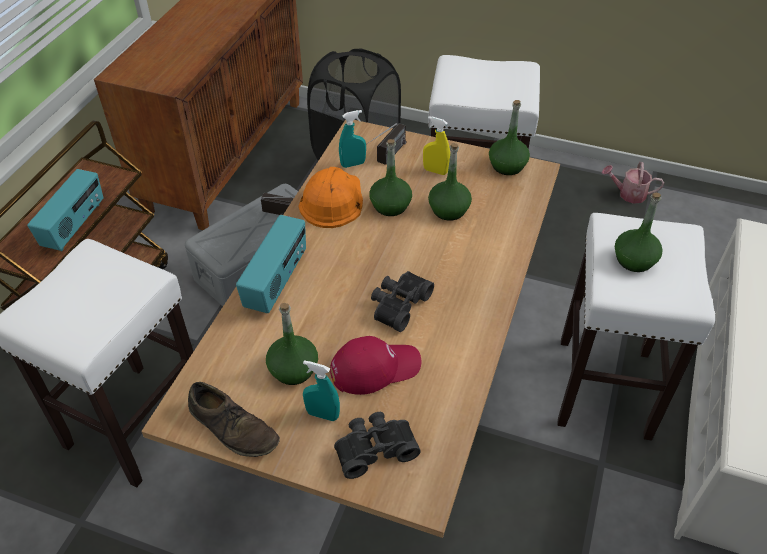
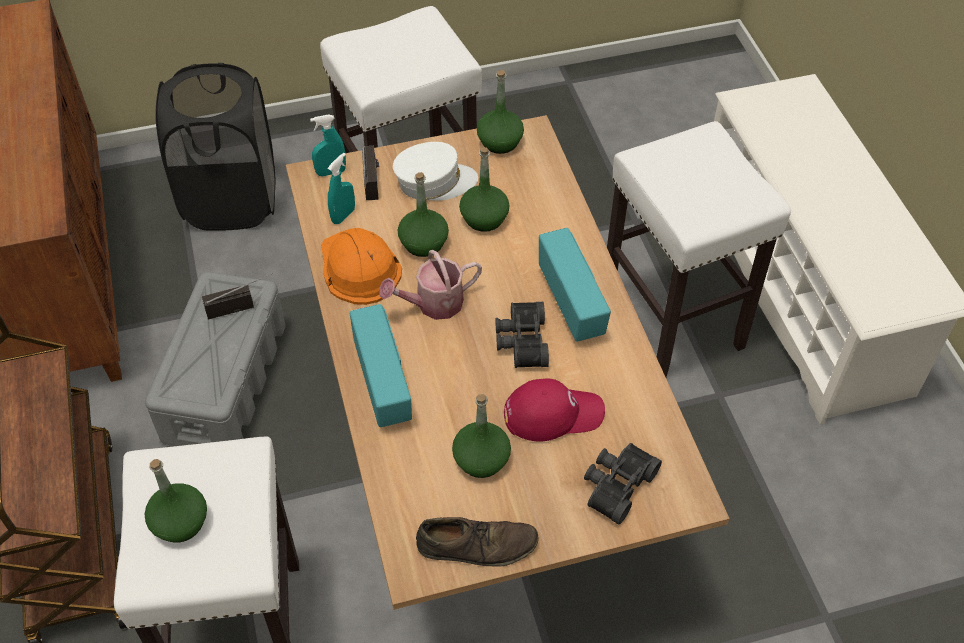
camera: 35 degrees left, 5 degrees up
radio [27,169,103,251] -> radio moved to [539,228,611,342]
turquoise spray bottle [303,360,340,421] -> turquoise spray bottle moved to [310,114,346,176]
red cap [330,336,421,395] -> red cap turned 45 degrees clockwise [504,379,605,441]
yellow spray bottle [423,116,450,175] -> white cap [393,142,478,201]
watering can [602,162,664,204] -> watering can moved to [379,250,482,320]
green bottle [615,193,663,272] -> green bottle moved to [145,459,207,542]

